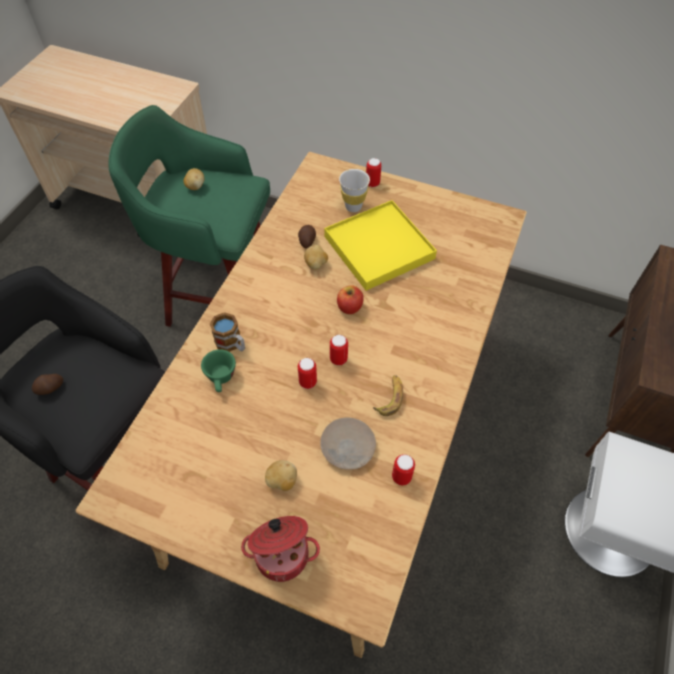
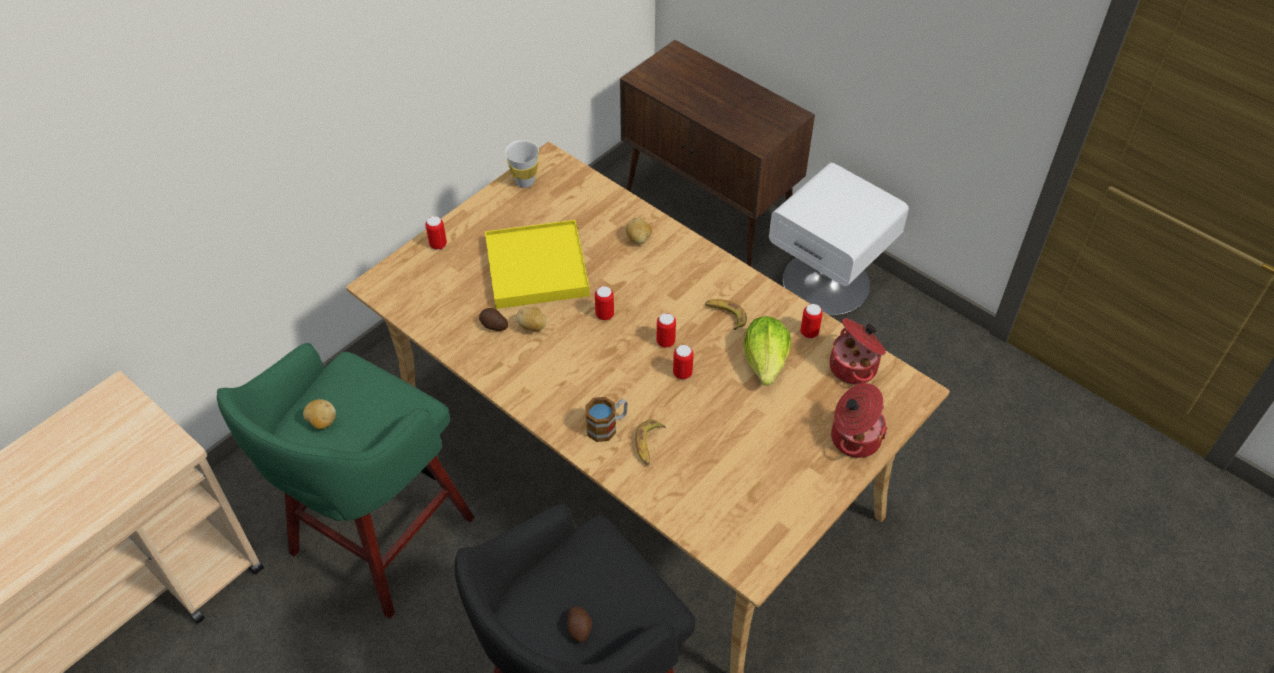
camera: 70 degrees left, 5 degrees down
green cup [201,349,236,392] -> banana [635,419,666,465]
potato [265,460,297,491] -> potato moved to [626,217,652,245]
beige plate [320,418,376,470] -> lettuce [744,316,791,386]
apple [337,285,364,314] -> can [595,286,614,320]
white cup [339,169,370,212] -> white cup moved to [505,140,539,188]
none -> cooking pot [829,318,886,385]

